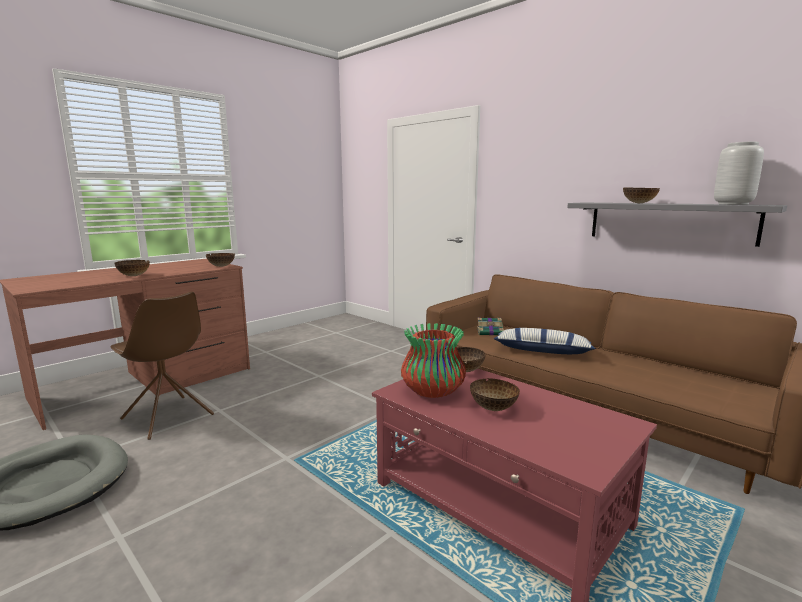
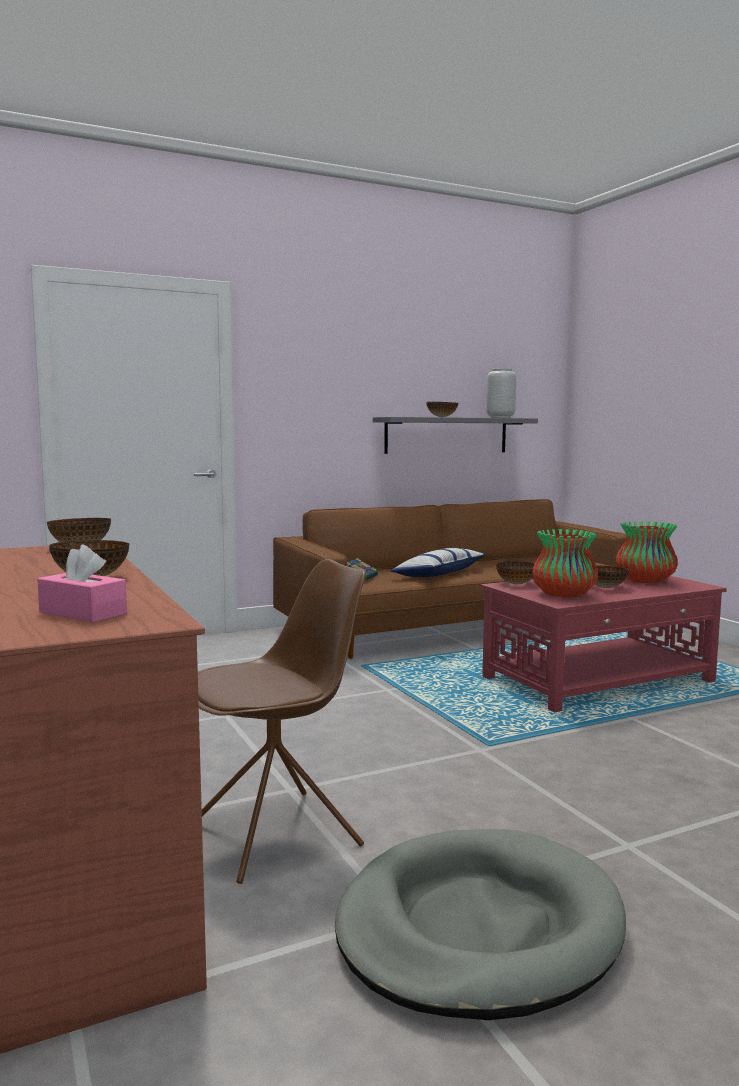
camera: 70 degrees left, 5 degrees down
none -> pink tissue box [37,544,127,623]
none -> vase [616,521,678,583]

